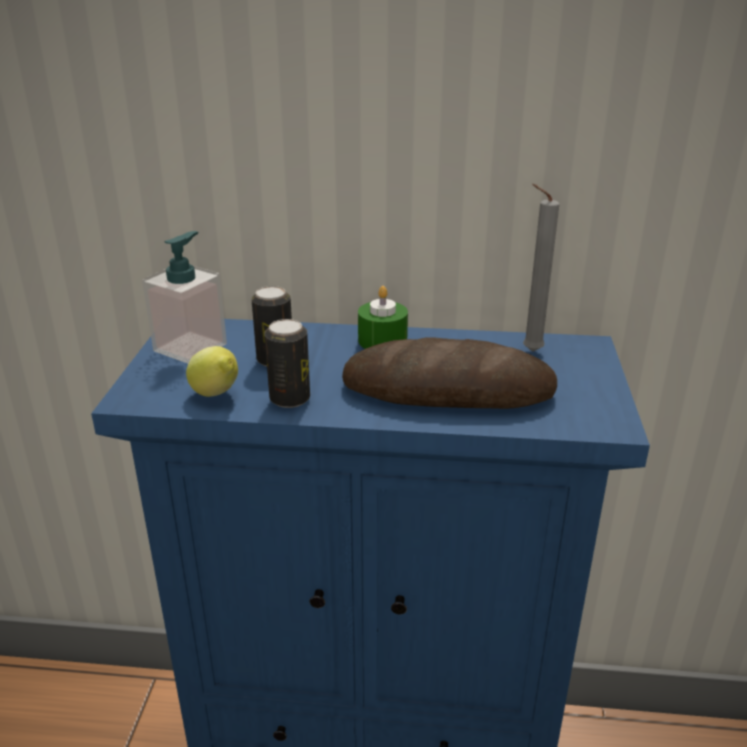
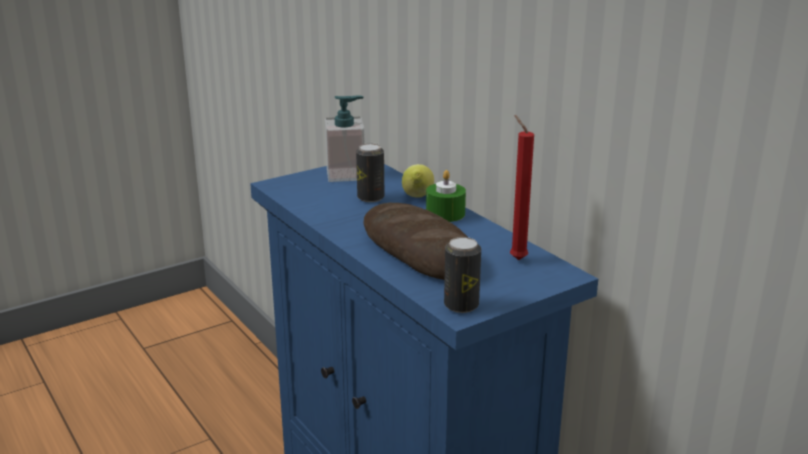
camera: 50 degrees right, 5 degrees down
lemon [186,346,238,397] -> lemon moved to [402,164,434,198]
can [264,319,310,408] -> can moved to [444,237,481,313]
grey candle [523,184,560,352] -> red candle [510,115,534,260]

